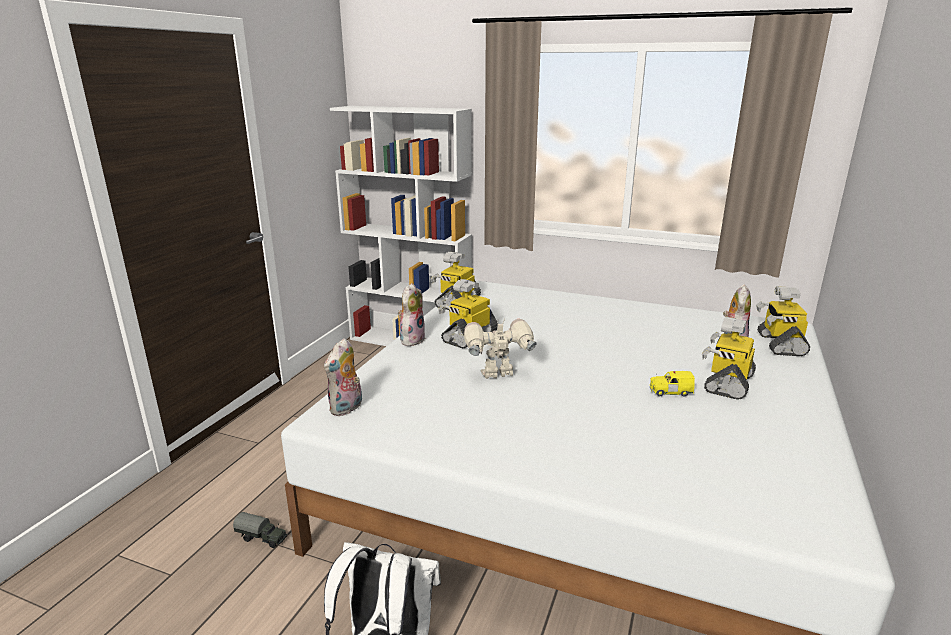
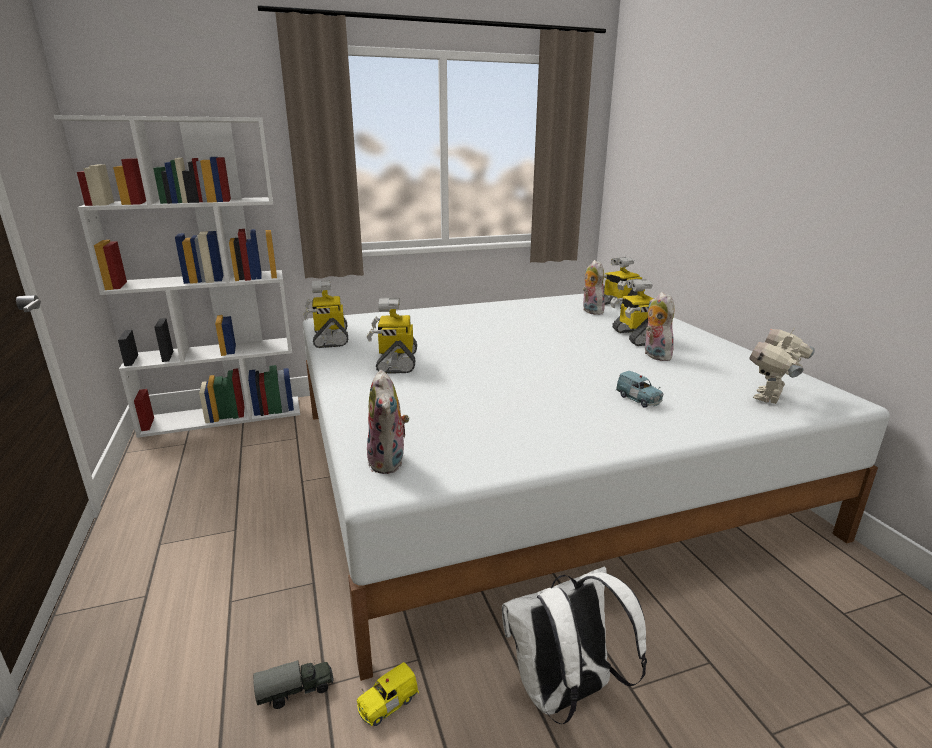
camera: 40 degrees left, 0 degrees up
plush toy [398,283,426,346] -> plush toy moved to [645,292,674,361]
toy robot [464,319,537,379] -> toy robot moved to [750,329,815,404]
yellow toy car [650,371,695,397] -> yellow toy car moved to [357,662,419,726]
none -> blue toy car [616,371,663,408]

